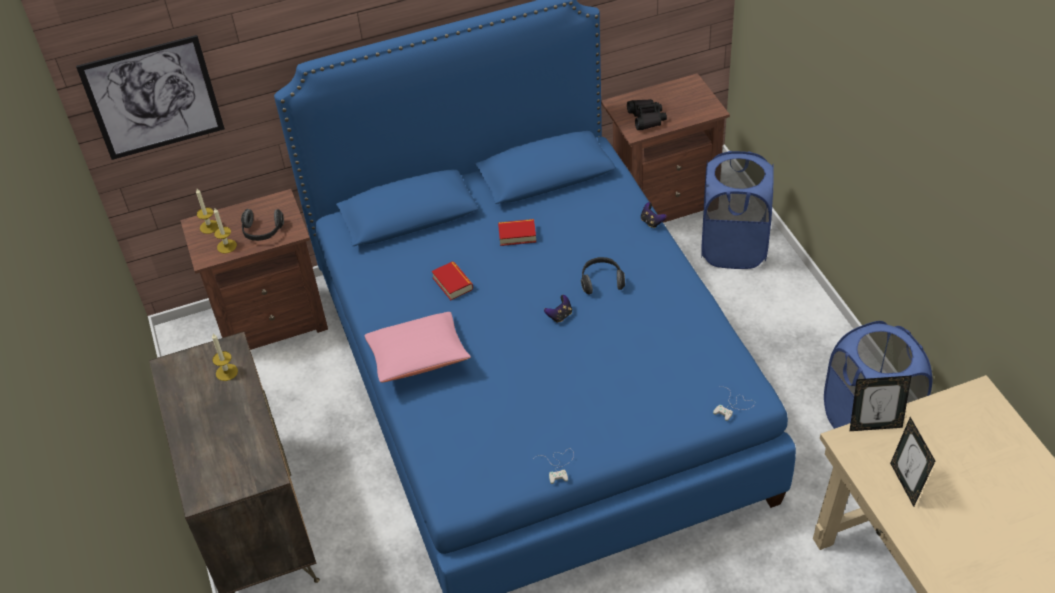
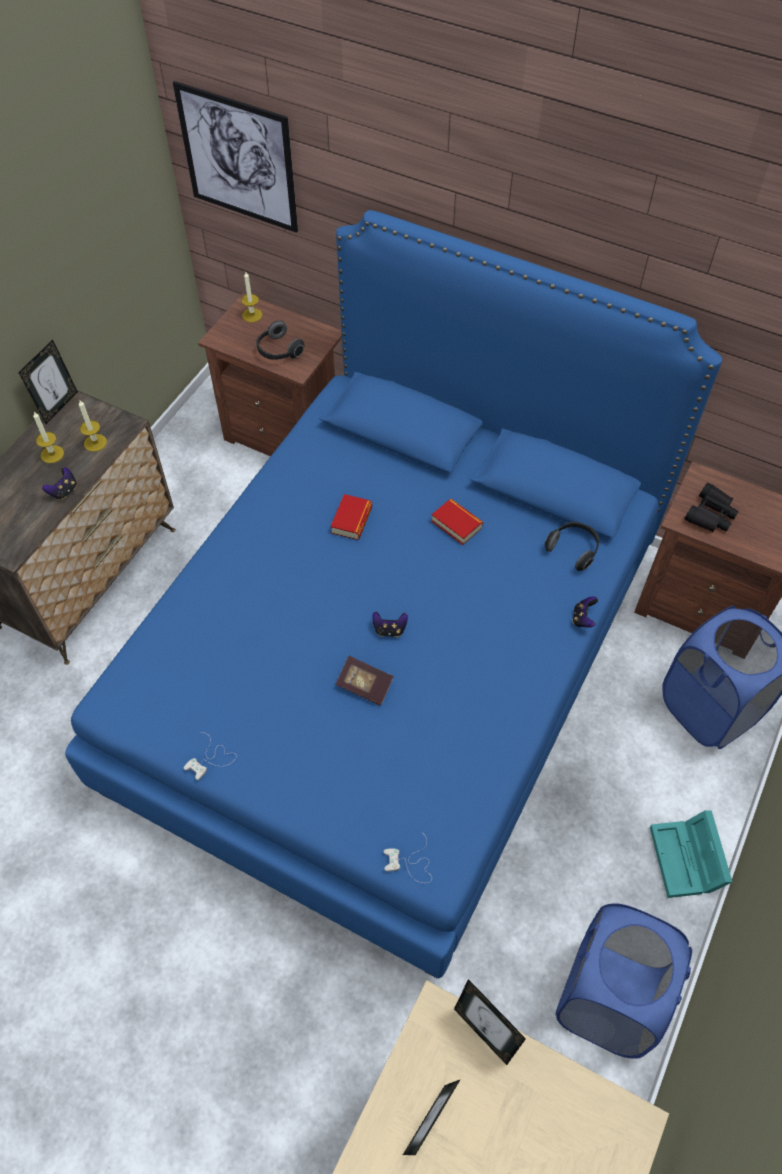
camera: 45 degrees right, 10 degrees up
candle [214,208,237,254] -> candle moved to [33,412,64,463]
pink pillow [364,312,471,382] -> none
headphones [581,257,625,295] -> headphones moved to [544,521,599,571]
none -> picture frame [18,340,78,424]
none -> game controller [42,467,77,500]
none -> book [336,656,394,706]
none -> turquoise storage box [650,810,732,898]

